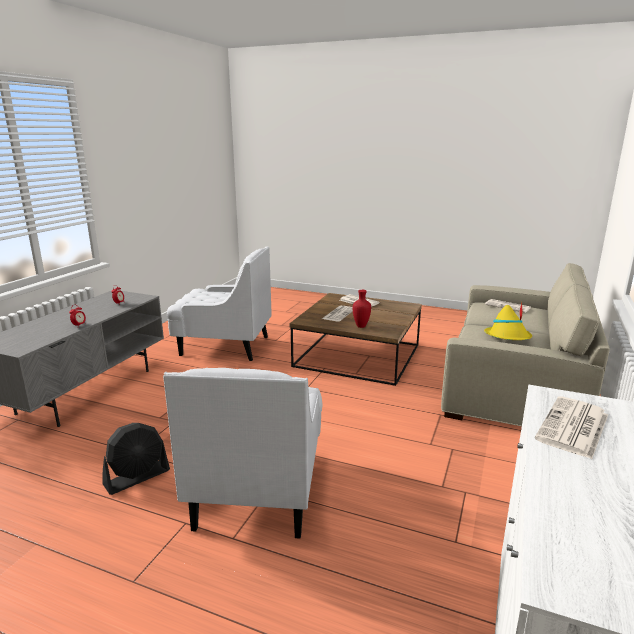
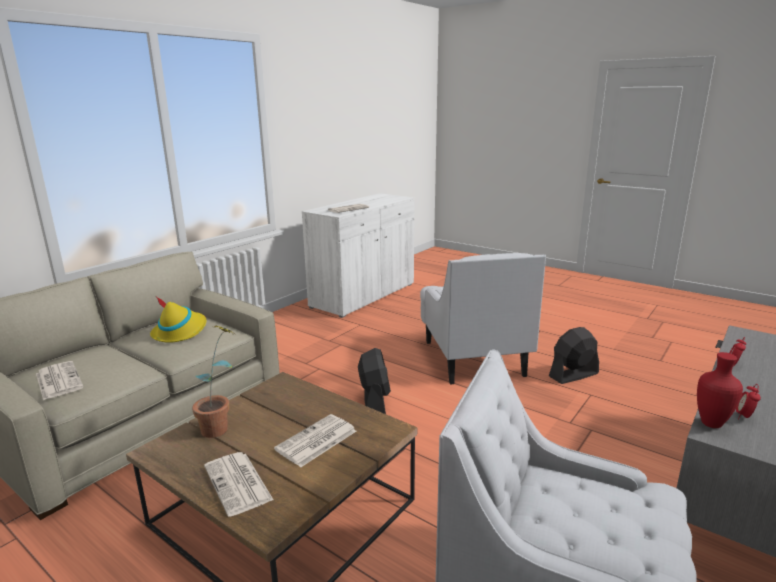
camera: 165 degrees left, 0 degrees up
white armchair [163,368,323,539] -> white armchair turned 150 degrees clockwise [420,253,546,384]
red vase [353,290,371,328] -> red vase moved to [697,352,743,428]
none -> potted plant [192,326,237,438]
none -> black fan [358,348,391,414]

